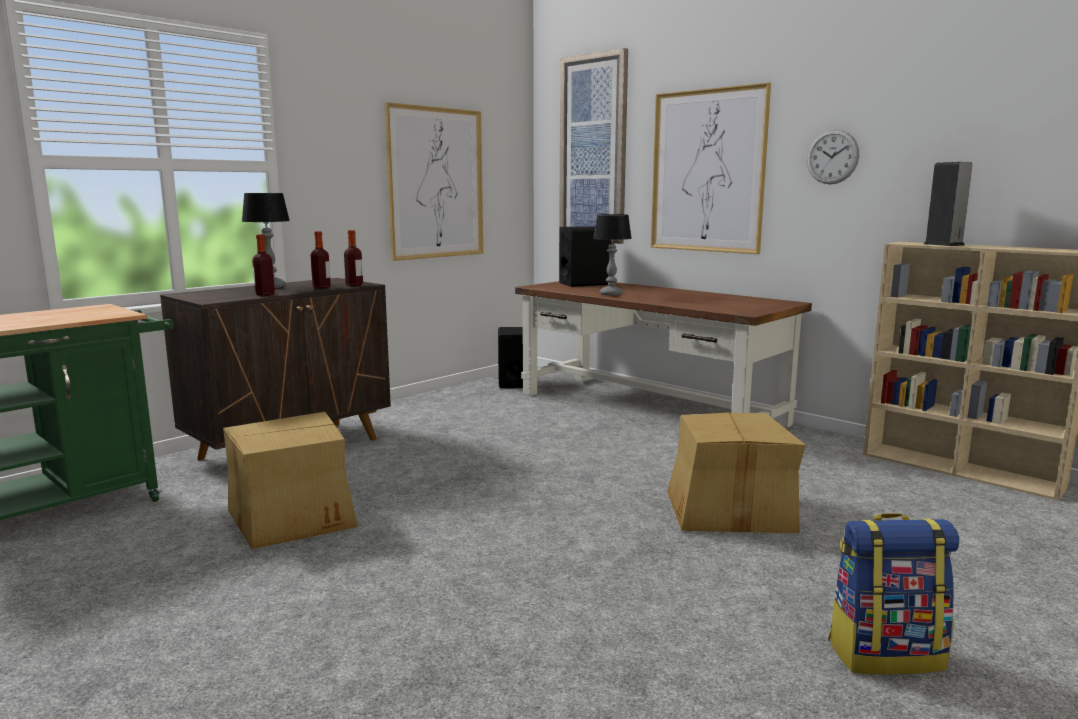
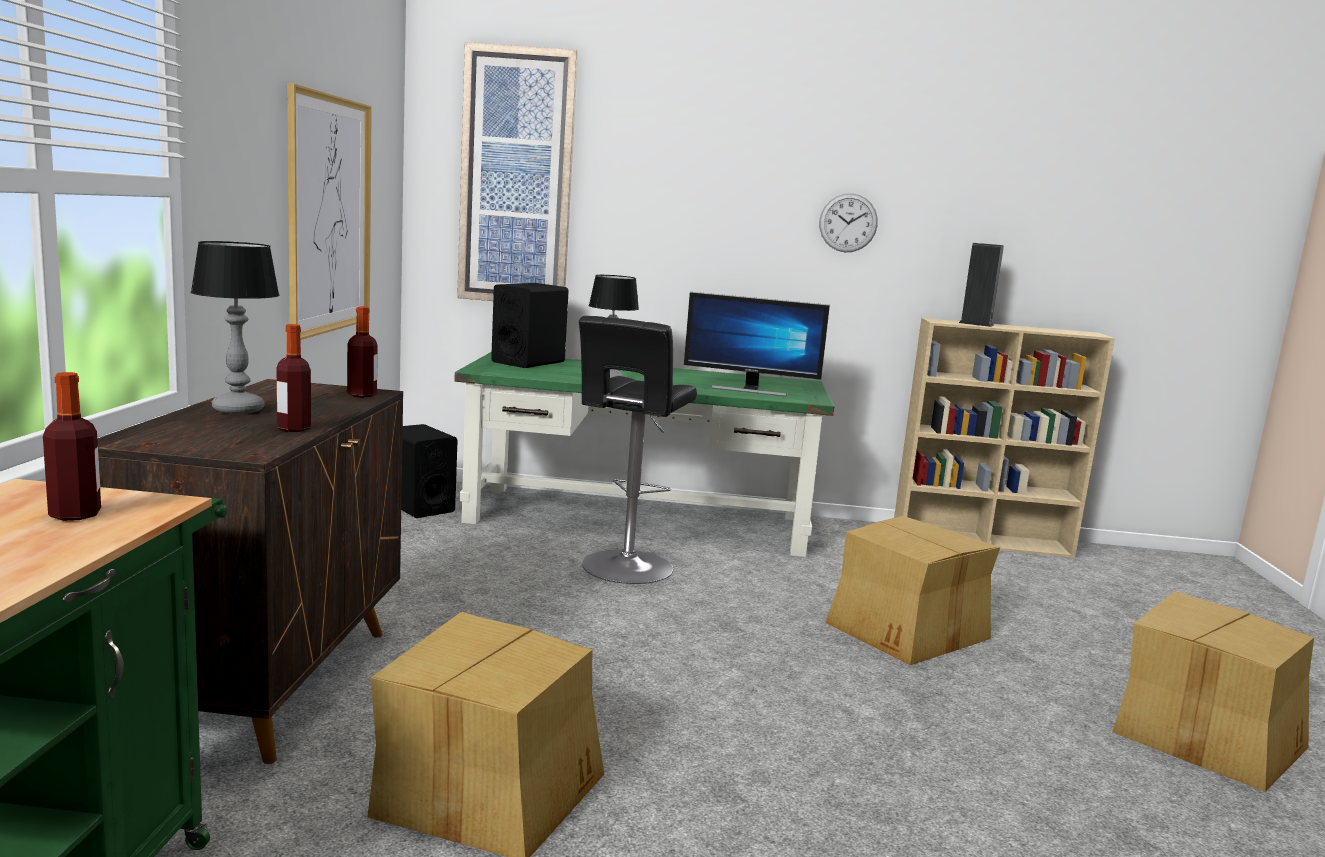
camera: 40 degrees left, 0 degrees up
bottle [310,231,331,288] -> bottle moved to [43,372,101,521]
brown desk [515,281,812,428] -> green desk [454,352,834,557]
picture [651,82,771,254] -> none
backpack [828,513,959,675] -> cardboard box [1113,591,1314,792]
none -> black stool [579,316,697,584]
none -> monitor [684,292,830,396]

